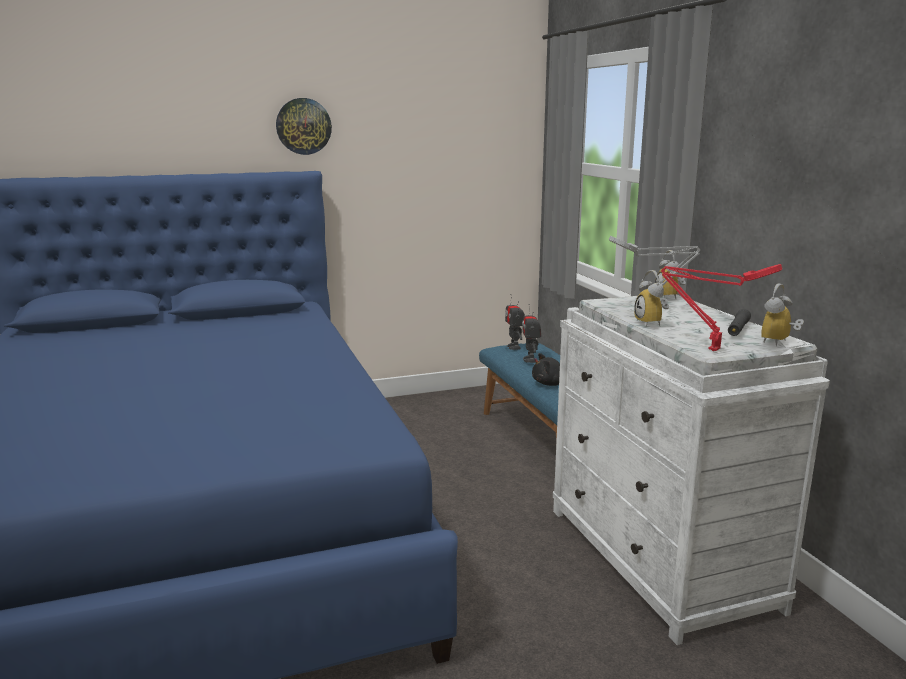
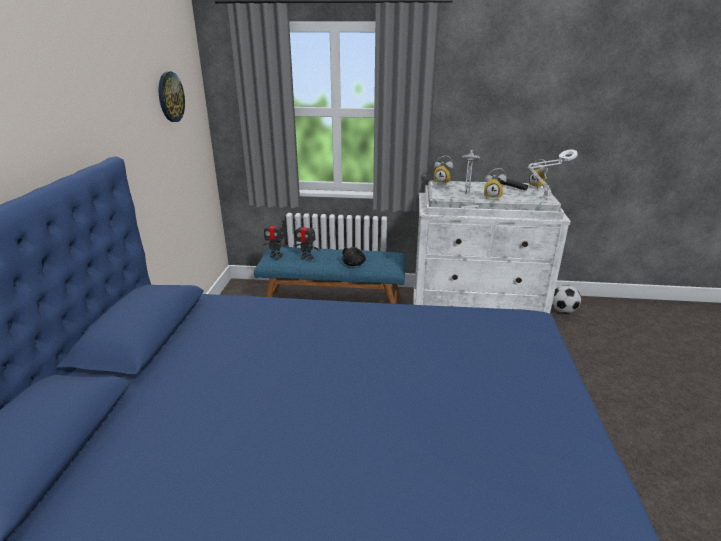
camera: 65 degrees left, 10 degrees up
wall clock [276,98,332,155] -> wall clock moved to [159,71,185,122]
red table lamp [661,264,783,351] -> white table lamp [528,149,578,199]
none -> football [552,285,581,313]

